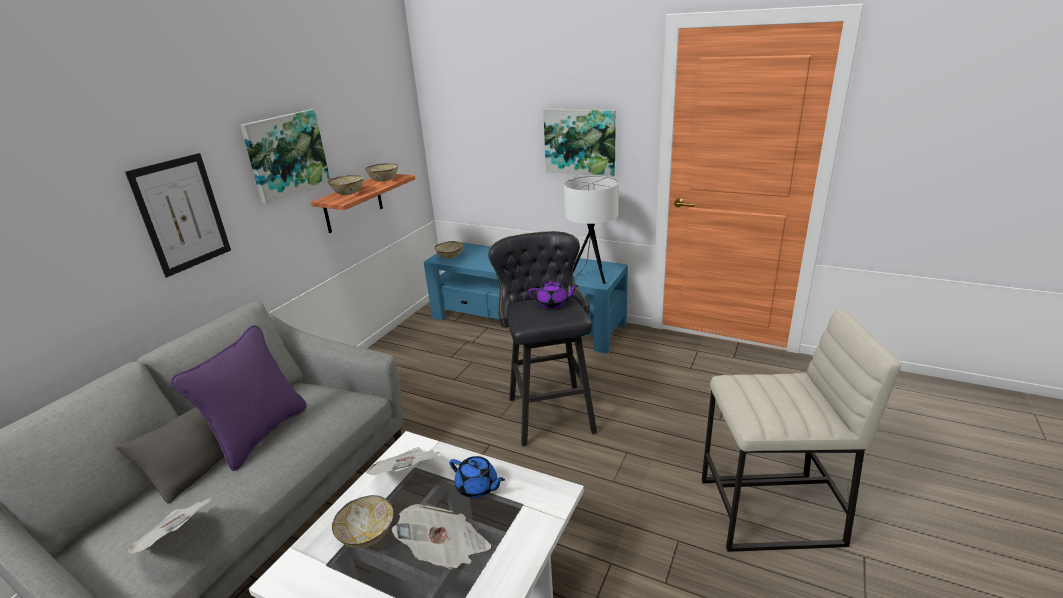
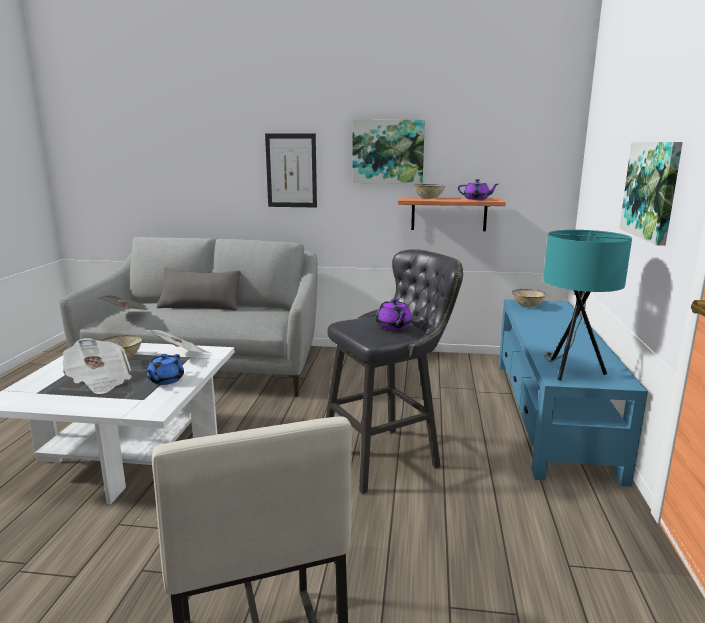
camera: 70 degrees right, 10 degrees down
purple pillow [170,325,307,471] -> none
bowl [365,163,398,182] -> purple teapot [458,179,498,200]
white table lamp [564,176,619,284] -> turquoise table lamp [543,230,632,381]

